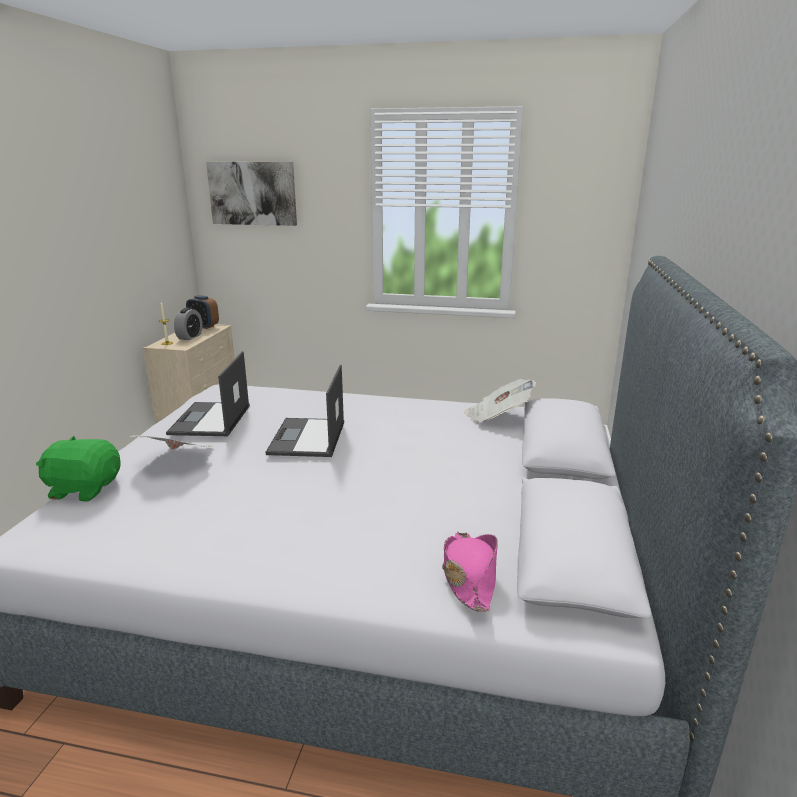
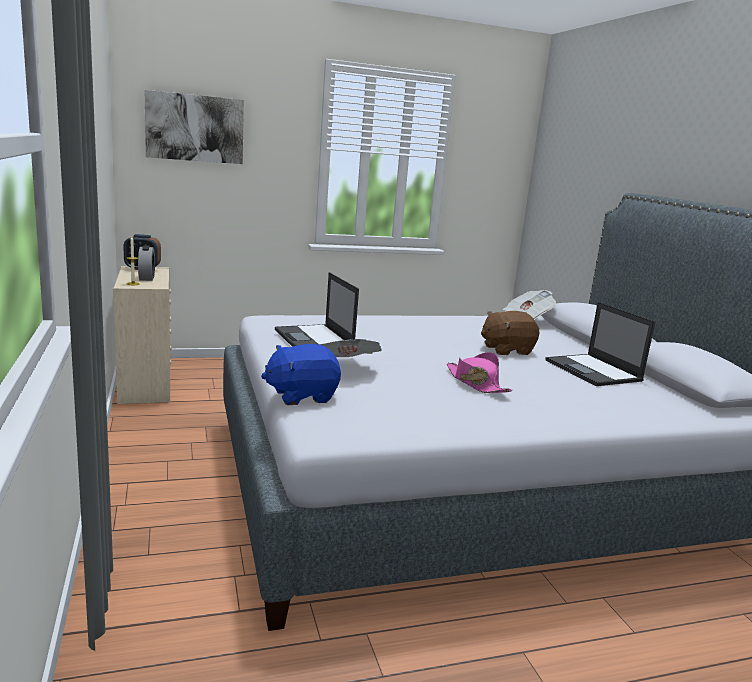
camera: 30 degrees left, 5 degrees down
green plush toy [36,436,121,502] -> blue plush toy [261,344,341,405]
laptop [266,365,344,457] -> laptop moved to [545,302,655,386]
pink hat [442,532,498,612] -> pink hat moved to [447,352,512,393]
none -> brown plush toy [481,311,539,355]

